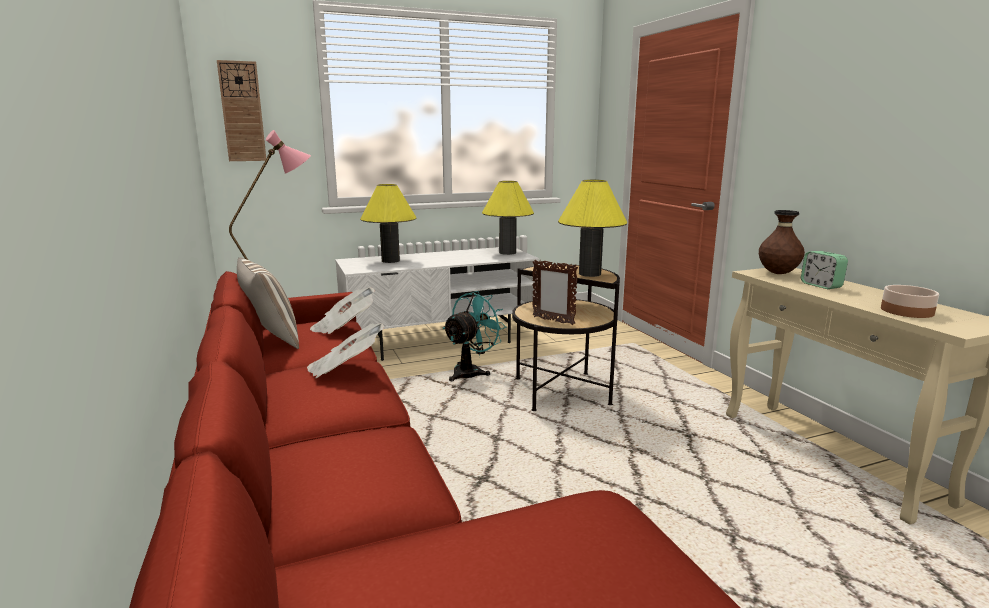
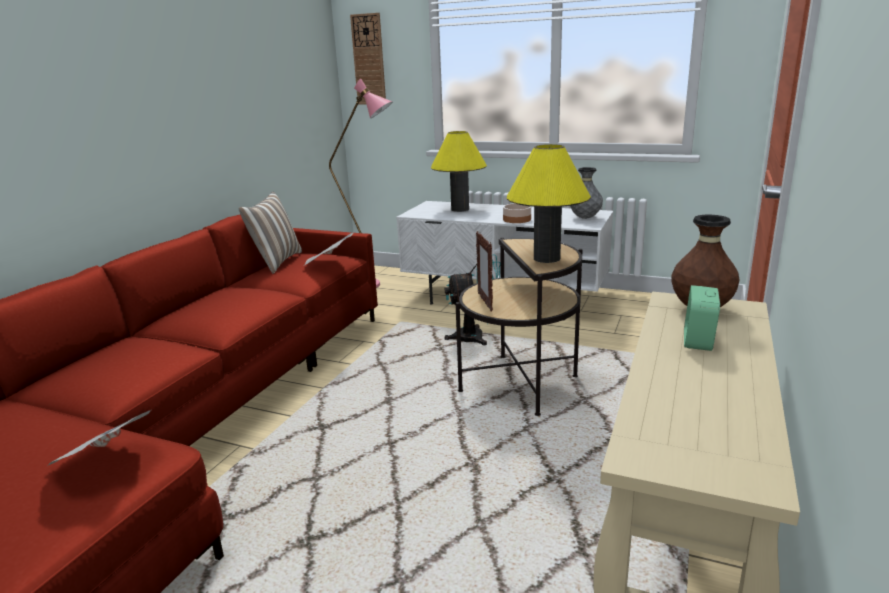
camera: 45 degrees right, 5 degrees up
newspaper [307,323,384,378] -> newspaper moved to [47,410,151,466]
yellow table lamp [482,181,534,255] -> grey vase [570,167,603,219]
bowl [881,285,939,318] -> bowl moved to [503,203,531,223]

